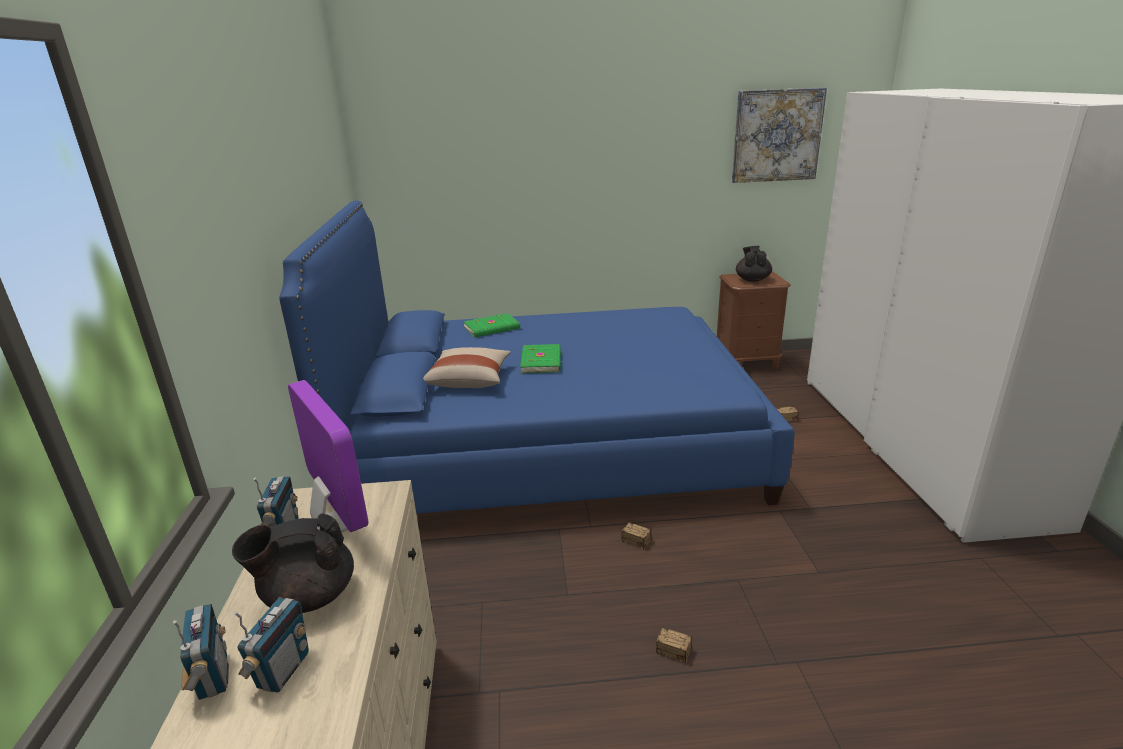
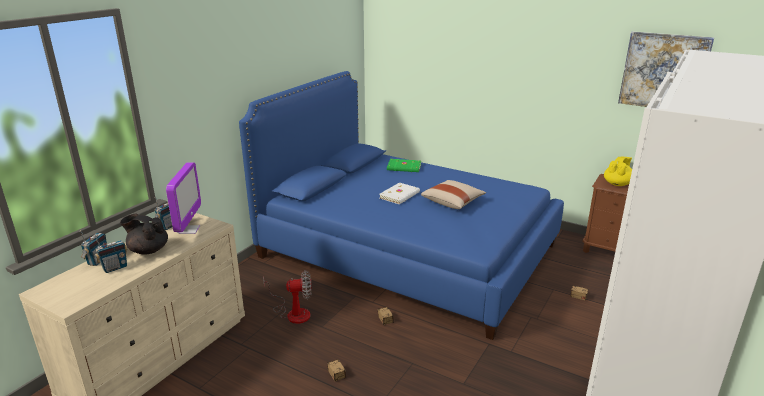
camera: 35 degrees right, 0 degrees up
beige pillow [423,347,511,388] -> beige pillow moved to [421,180,486,209]
green book [520,344,561,373] -> white book [379,182,420,204]
black teapot [736,246,772,282] -> yellow teapot [604,157,632,186]
none -> fan [263,270,312,324]

